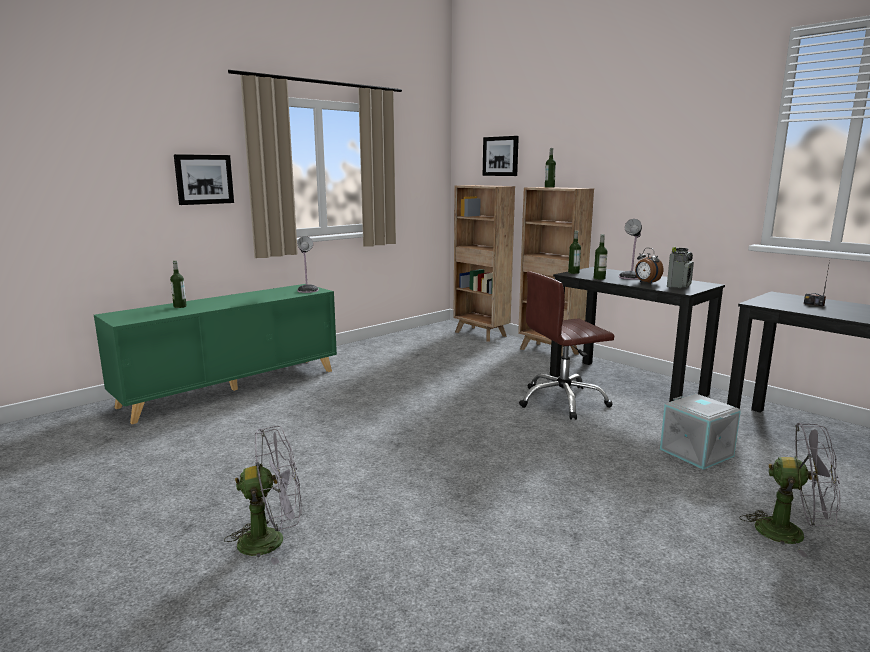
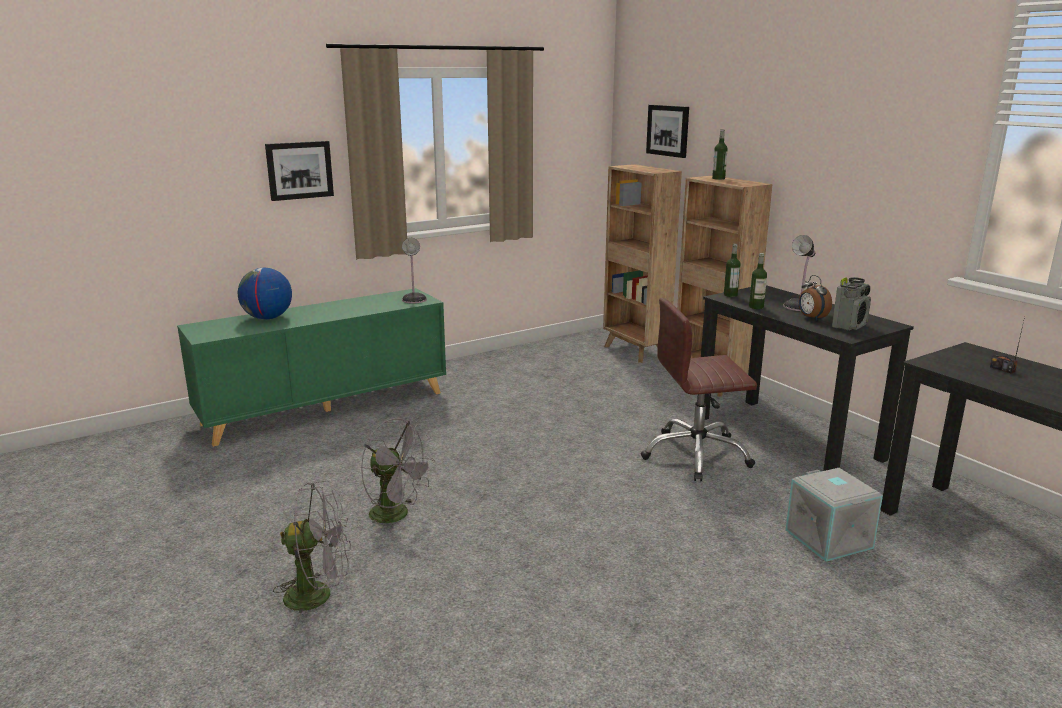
camera: 10 degrees right, 5 degrees up
bottle [170,261,187,308] -> globe [238,268,292,320]
grey fan [740,422,840,557] -> grey fan moved to [361,418,435,533]

